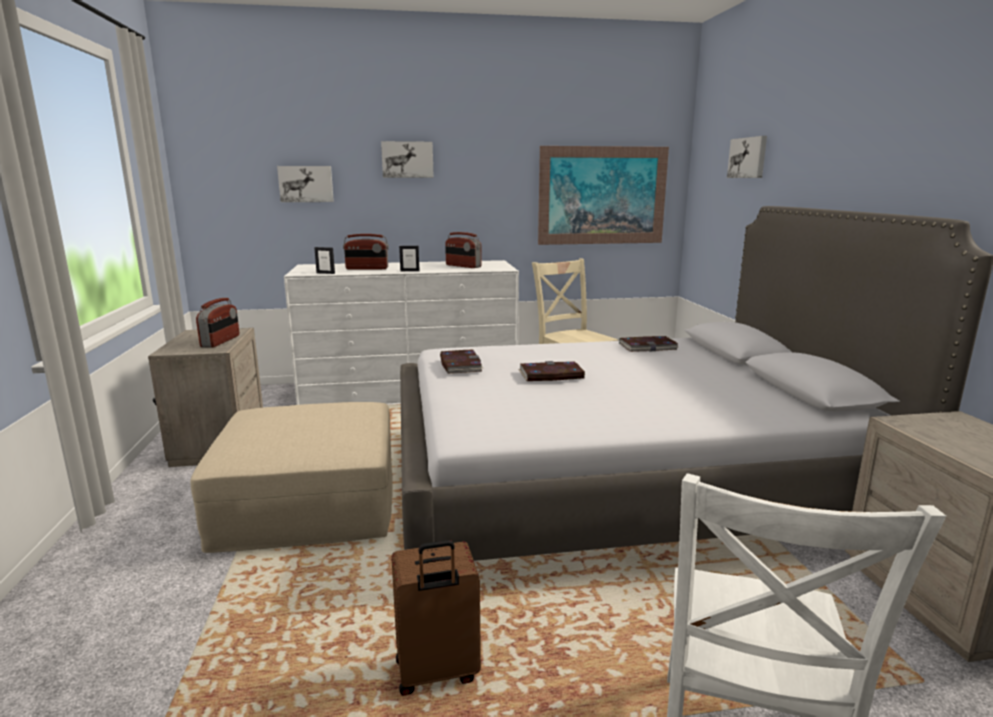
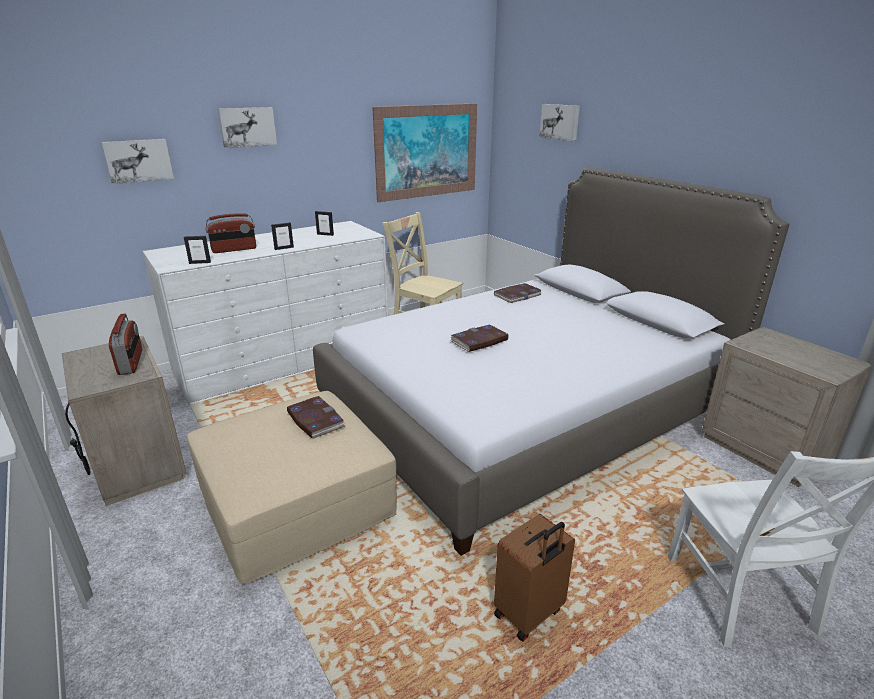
camera: 25 degrees left, 10 degrees up
book [440,350,483,374] -> book moved to [287,396,345,439]
radio [445,232,482,268] -> picture frame [315,211,334,236]

